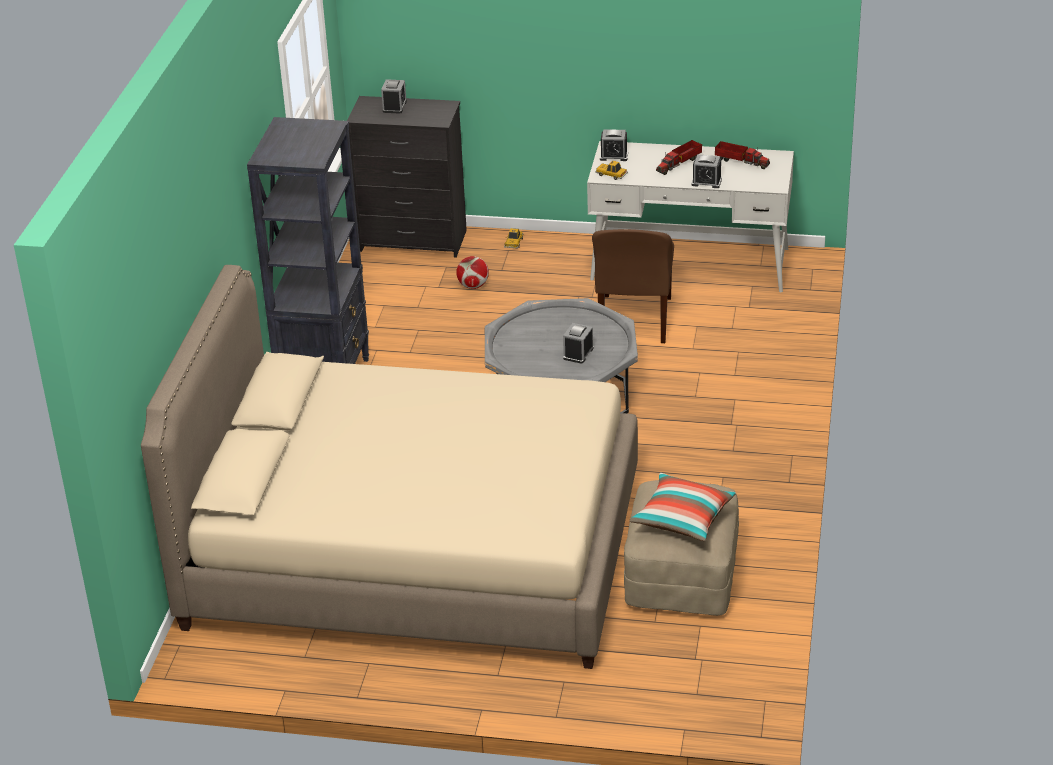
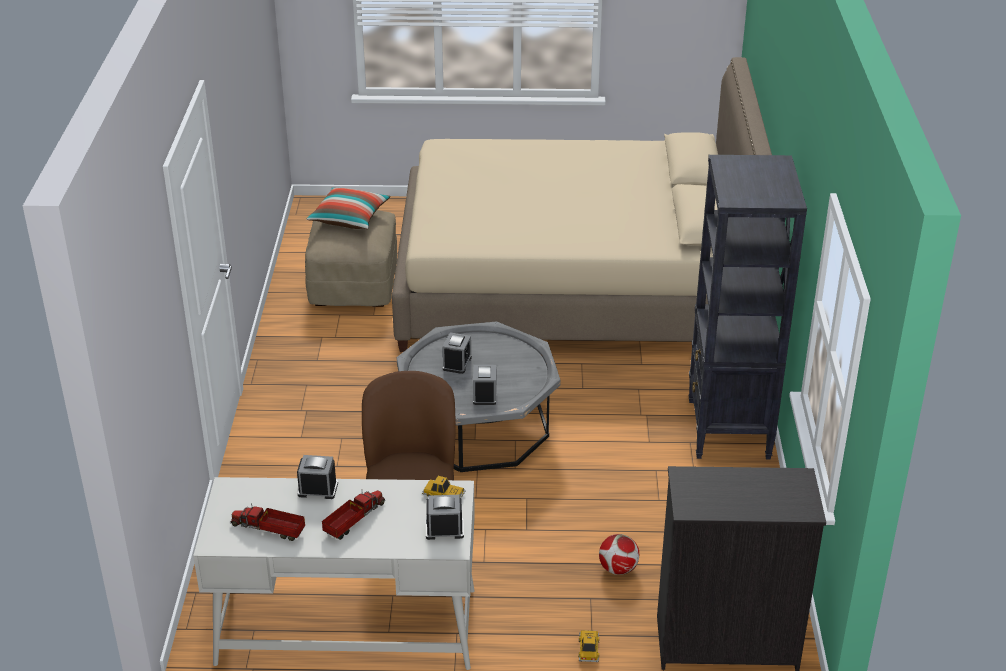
camera: 170 degrees right, 0 degrees up
alarm clock [381,79,407,113] -> alarm clock moved to [473,365,496,405]

